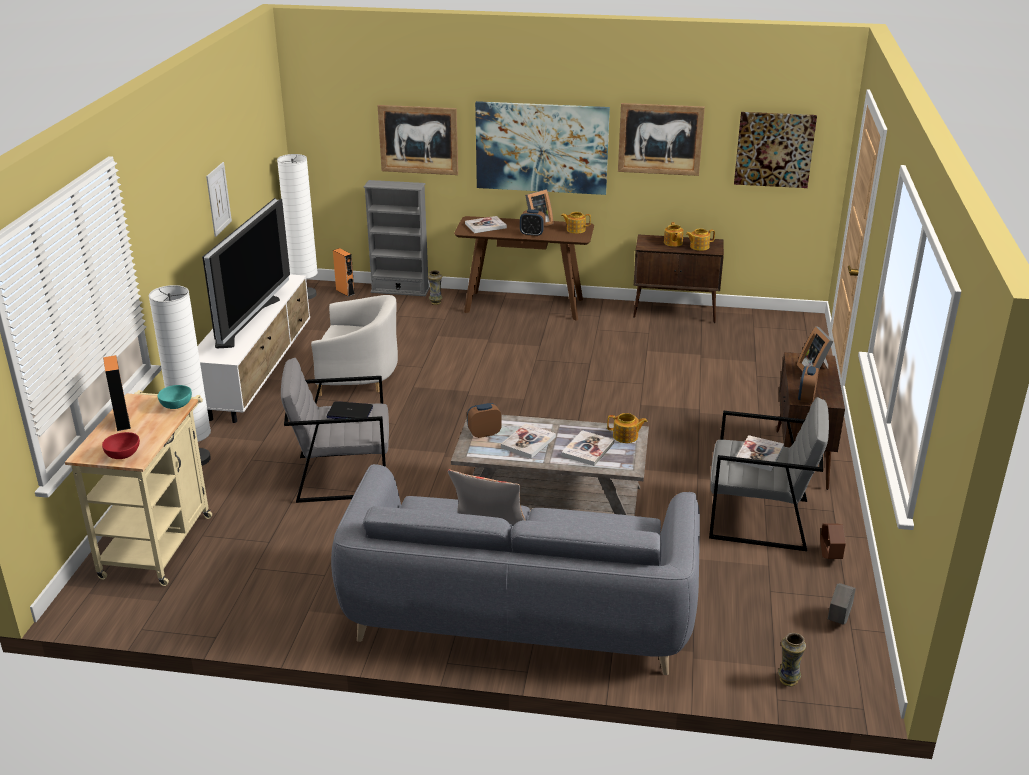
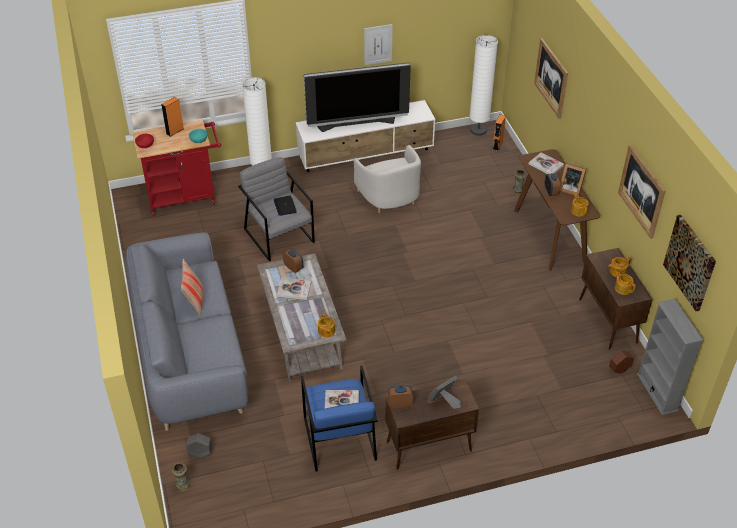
camera: 65 degrees right, 15 degrees up
beige cart [65,390,212,586] -> red cart [132,120,221,216]
grey bookcase [363,180,430,296] -> grey bookcase moved to [637,299,703,415]
picture [475,101,610,195] -> none
book [561,430,615,466] -> none
grey armchair [709,397,829,551] -> blue armchair [301,365,378,472]
brown planter [820,524,846,559] -> brown planter moved to [609,351,634,374]
grey planter [828,583,856,625] -> grey planter moved to [186,433,212,458]

